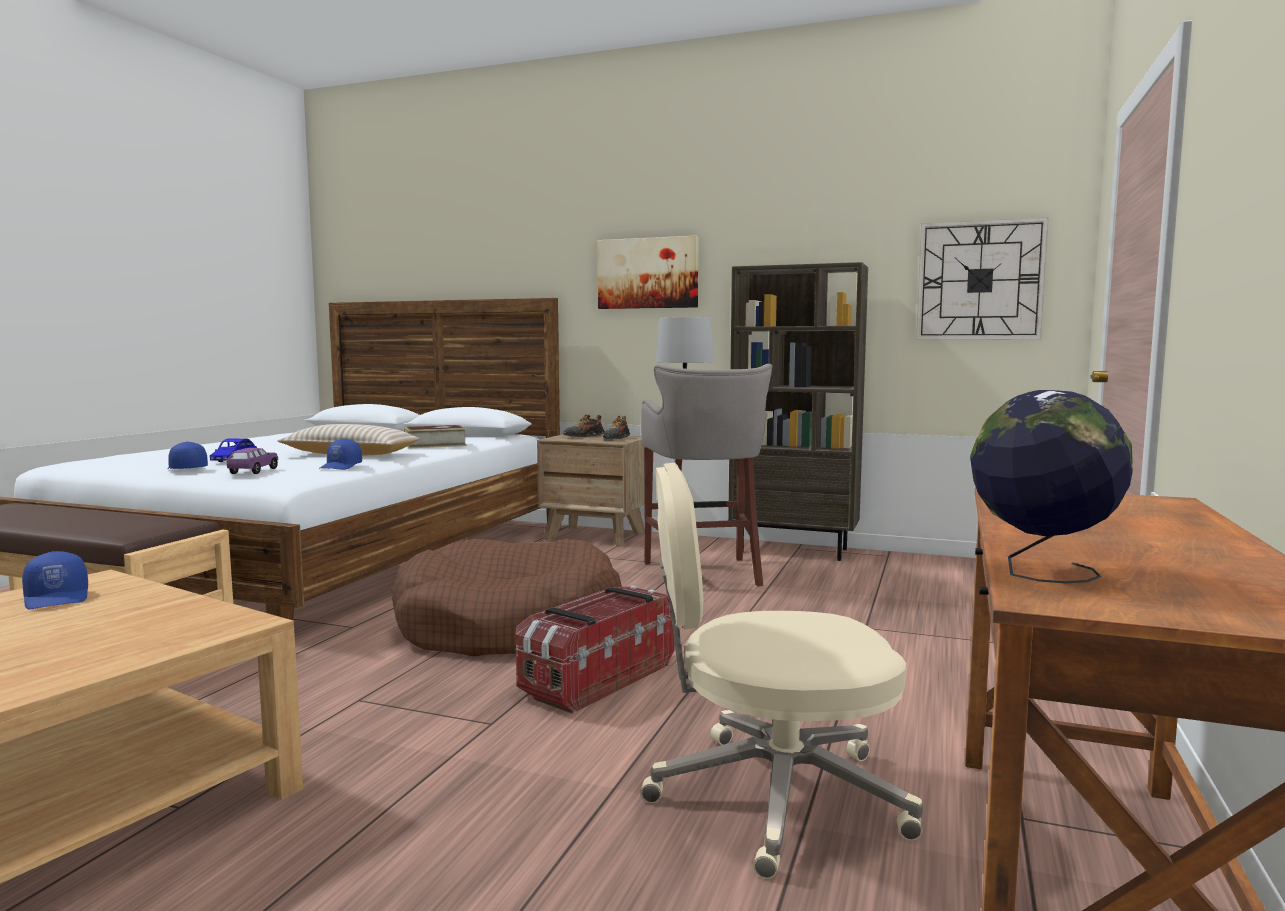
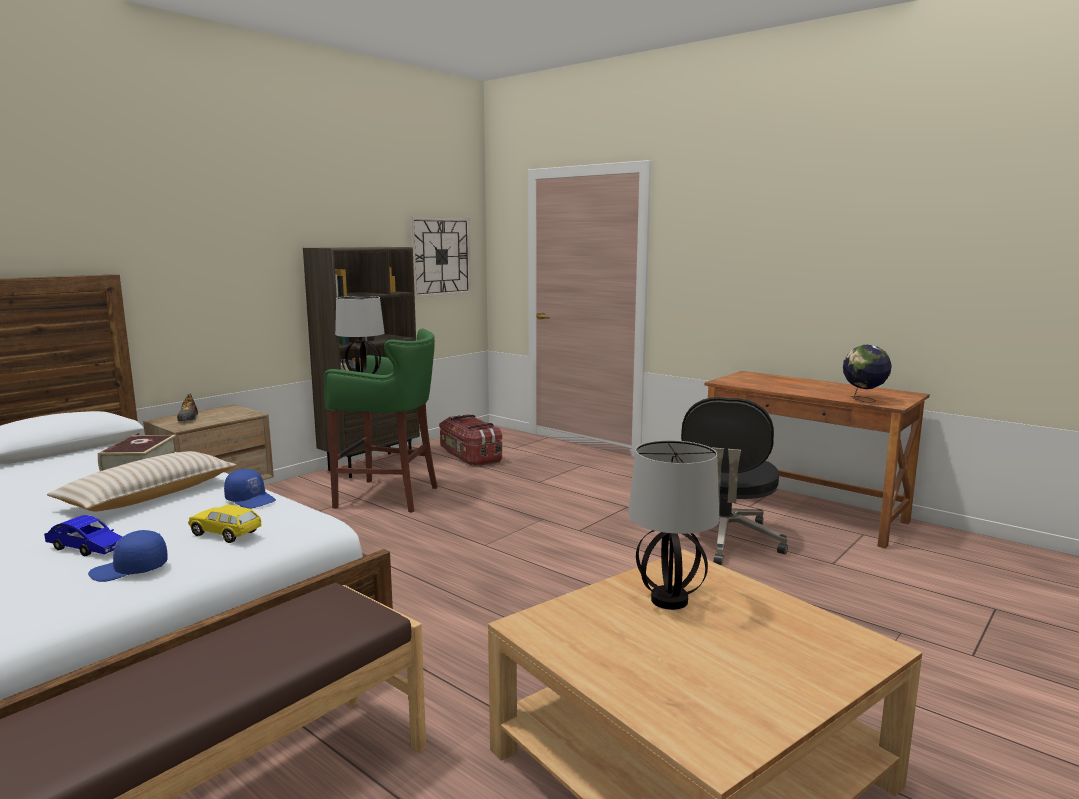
camera: 70 degrees left, 5 degrees up
blue cap [22,551,88,609] -> none
purple toy car [227,448,278,474] -> yellow toy car [188,504,261,543]
brown dog bed [391,538,622,656] -> none
storage box [516,585,675,714] -> storage box moved to [439,414,502,466]
picture [598,236,699,309] -> none
shoe [603,416,630,439] -> none
grey stool [641,364,773,586] -> green stool [324,329,438,513]
beige office chair [641,463,923,879] -> black office chair [669,397,788,565]
none -> table lamp [628,440,719,610]

